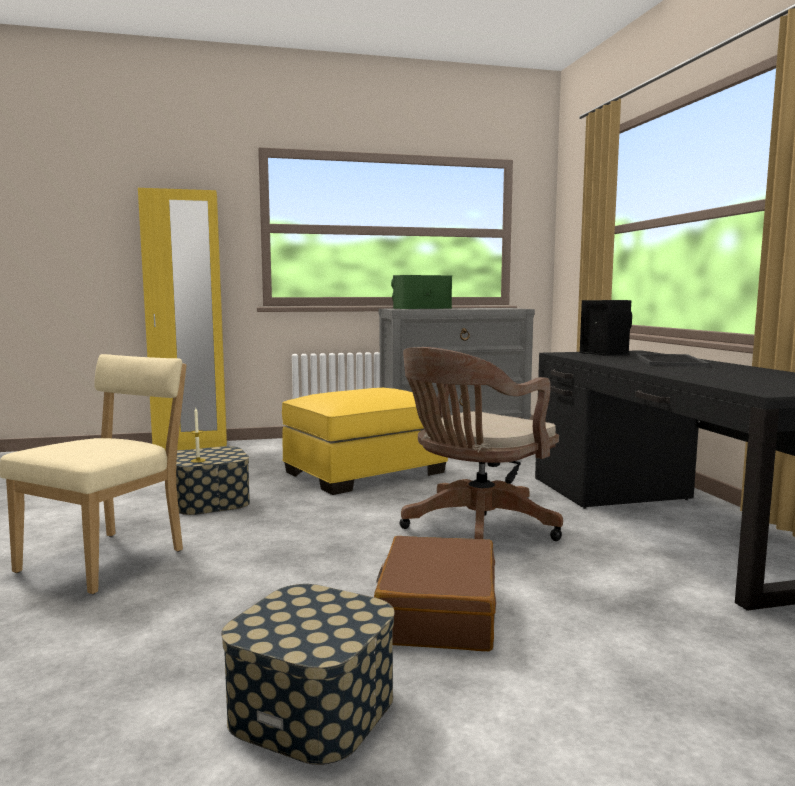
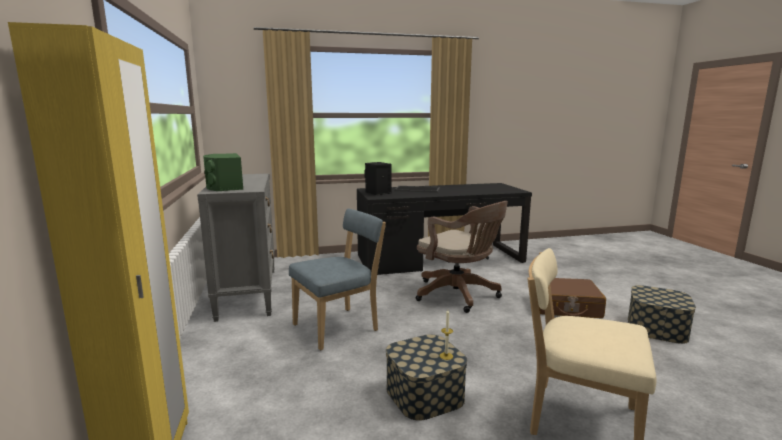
camera: 90 degrees left, 5 degrees up
yellow ottoman [282,388,448,495] -> blue chair [289,208,386,350]

